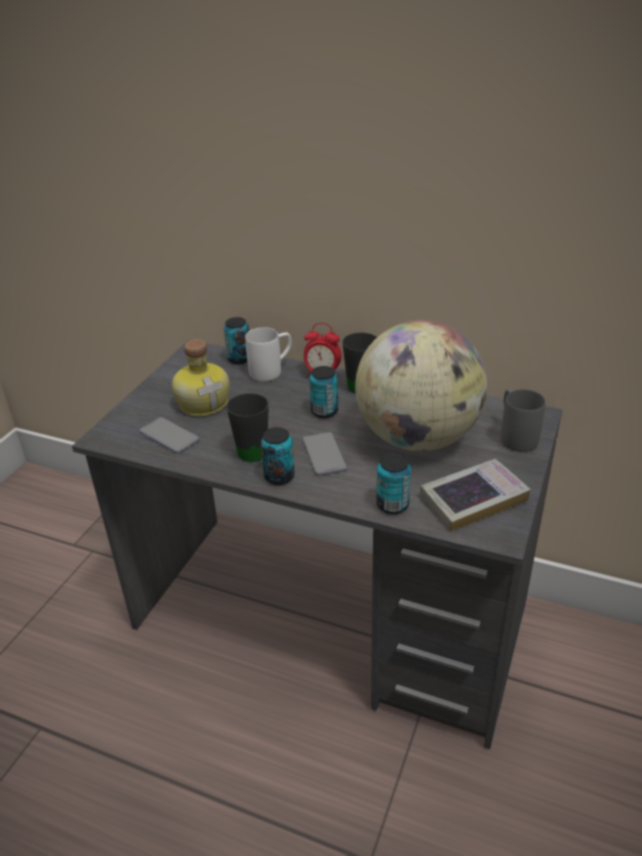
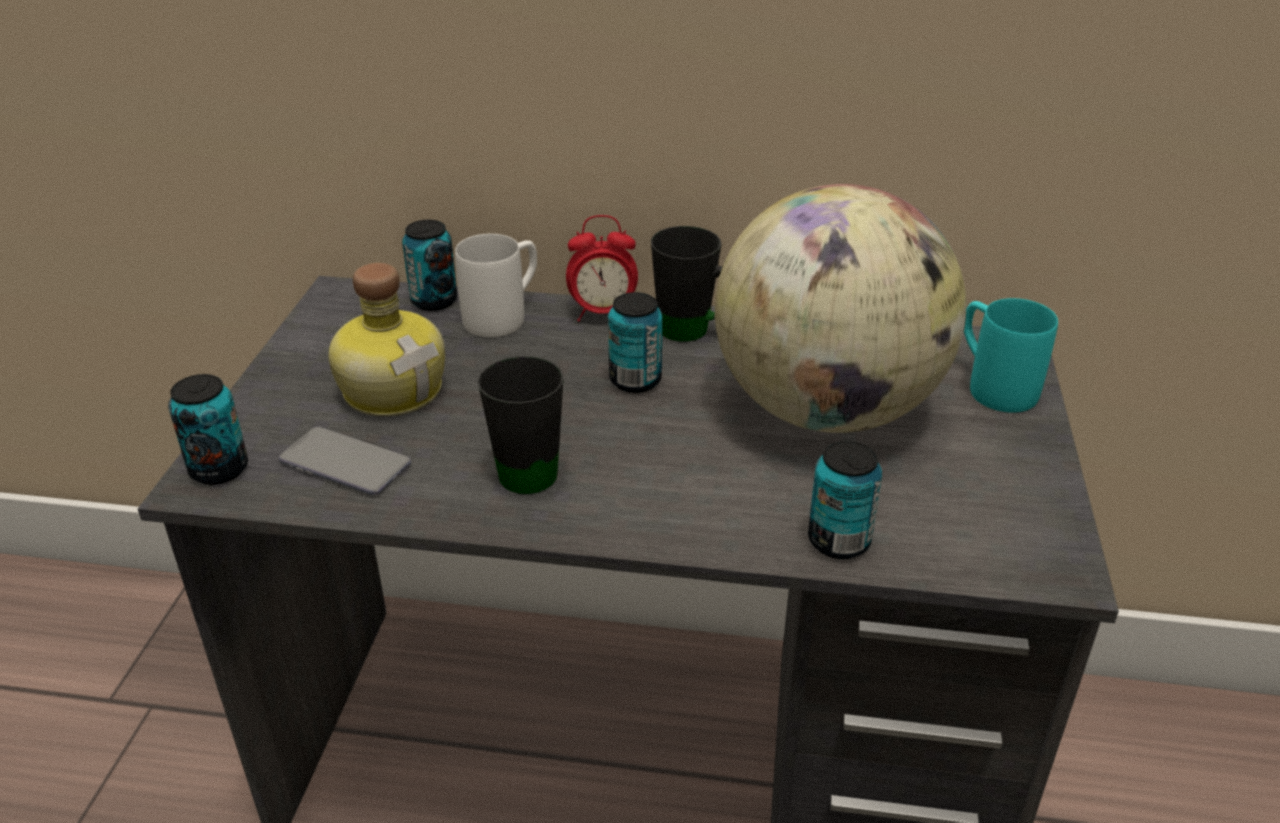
camera: 15 degrees left, 0 degrees up
can [261,427,295,485] -> can moved to [168,374,248,485]
phone [303,432,347,475] -> none
book [420,459,531,531] -> none
grey mug [501,389,546,452] -> turquoise mug [964,298,1058,413]

